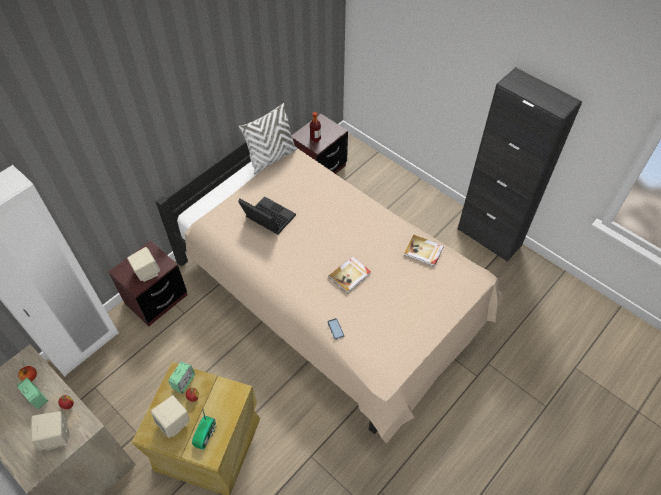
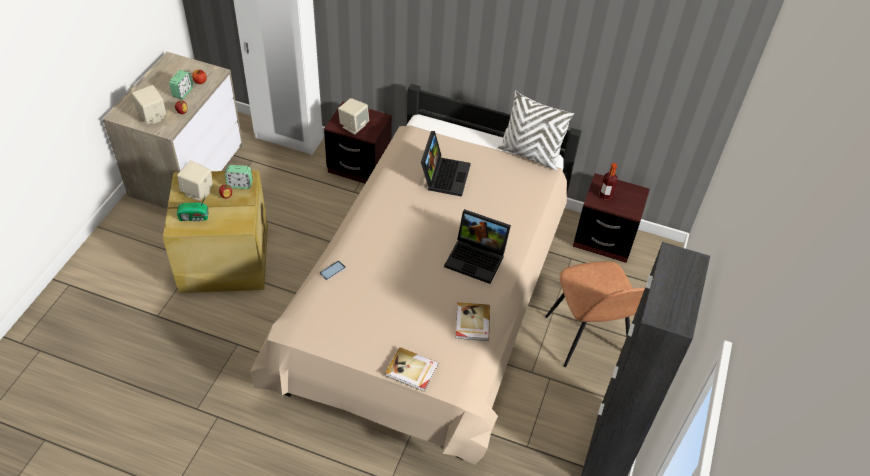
camera: 65 degrees right, 5 degrees down
book [328,256,371,294] -> book moved to [385,347,438,392]
none -> laptop [444,209,511,284]
none -> brown chair [545,261,645,367]

